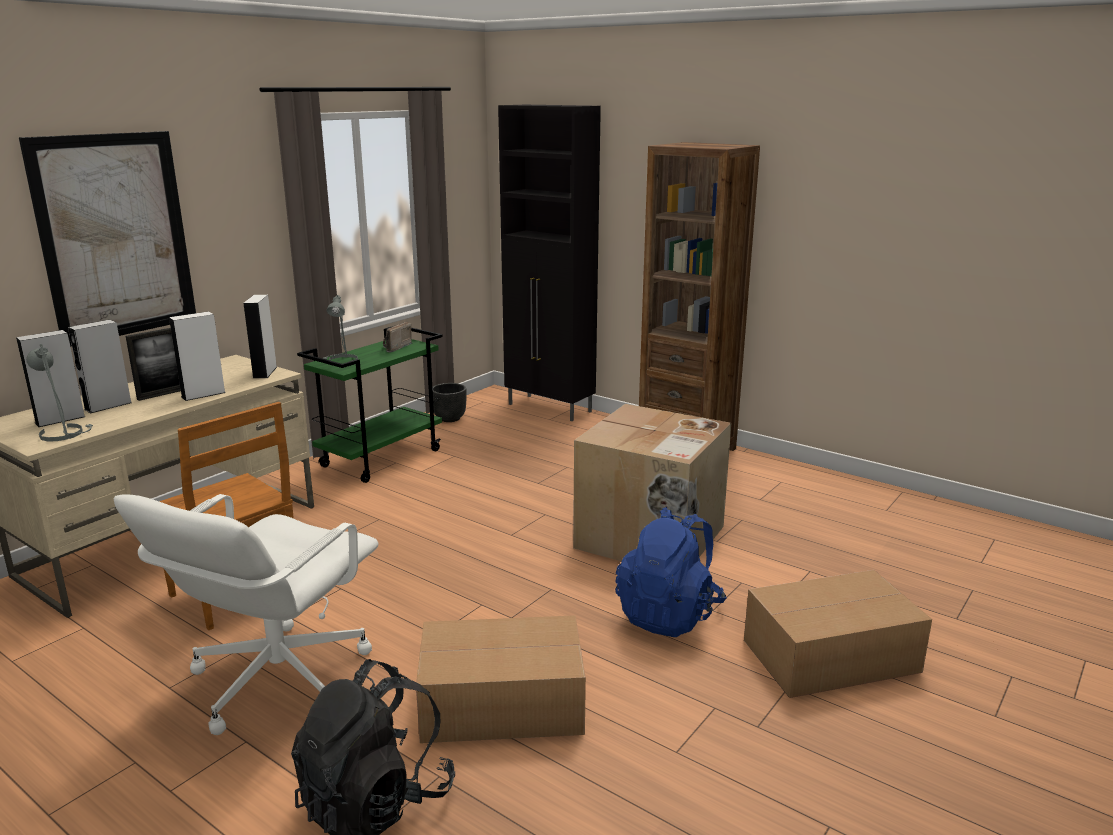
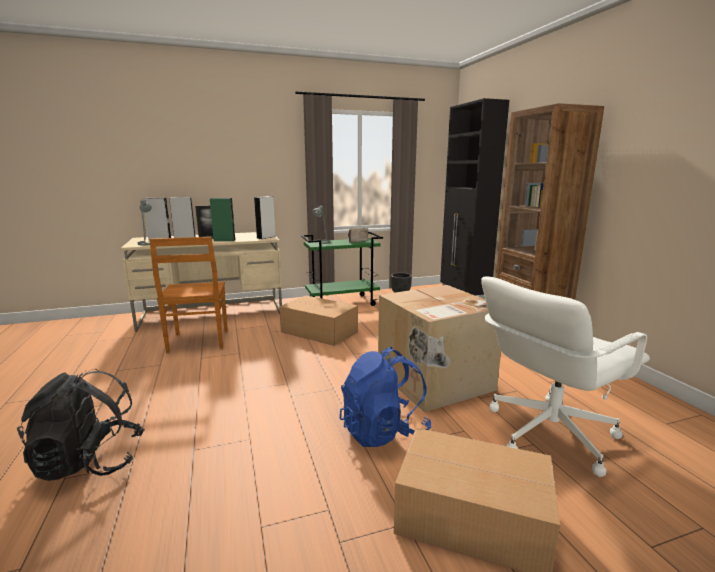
camera: 35 degrees right, 5 degrees down
picture [19,131,196,347] -> none
white office chair [113,494,379,735] -> white office chair moved to [481,277,650,477]
white speaker [169,311,226,401] -> green speaker [210,198,235,241]
cardboard box [416,615,586,743] -> cardboard box moved to [279,296,358,346]

